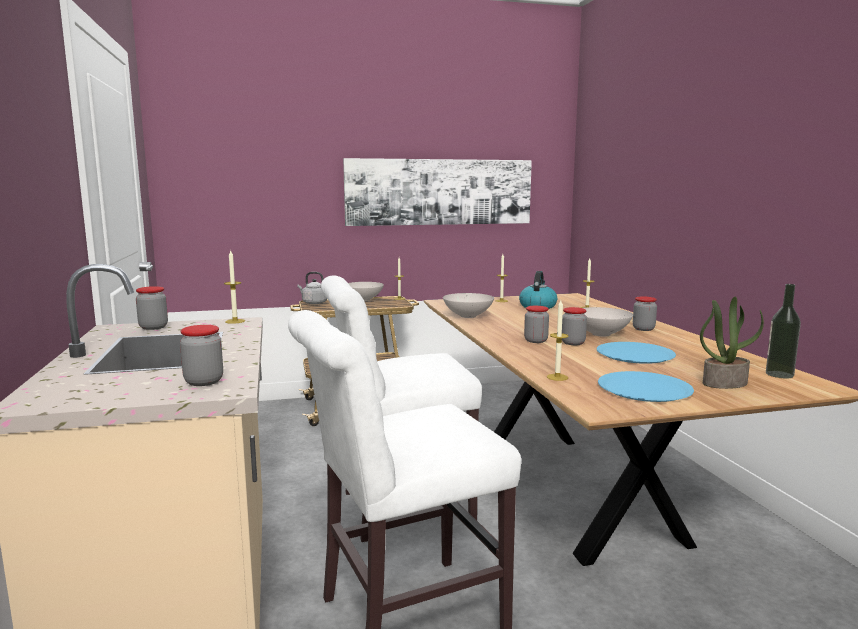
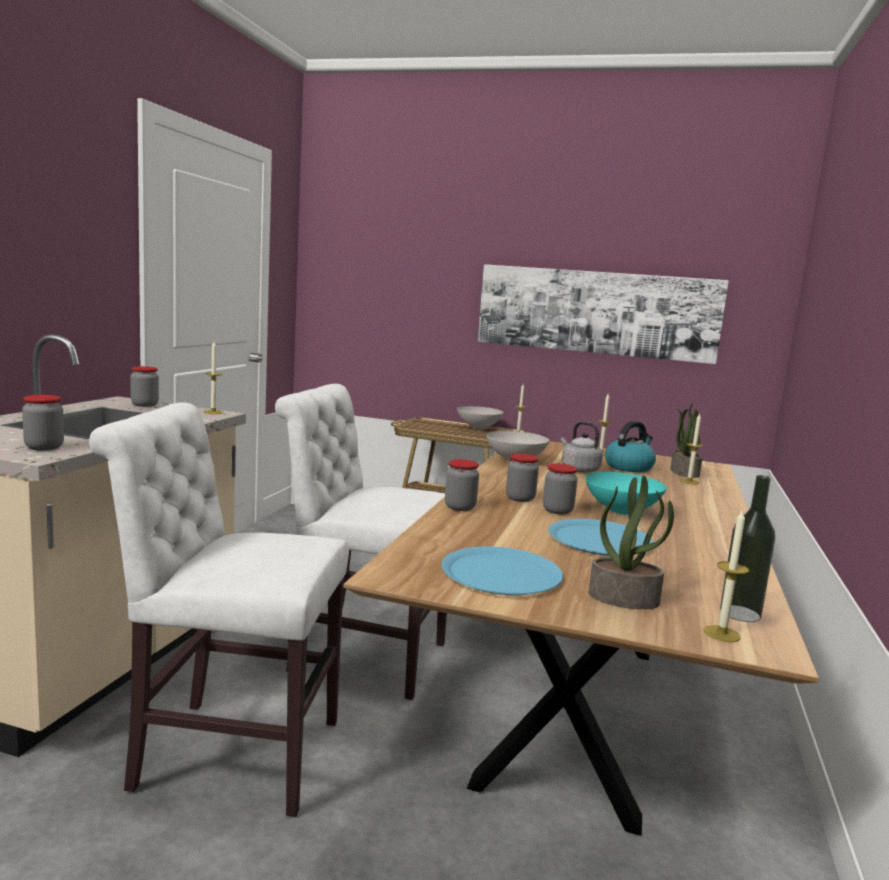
camera: 30 degrees right, 0 degrees up
grey kettle [297,272,327,304] -> grey kettle moved to [561,421,603,473]
candle [547,300,569,381] -> candle moved to [704,509,749,642]
white bowl [583,307,633,337] -> turquoise bowl [585,472,667,515]
jar [633,296,657,331] -> jar moved to [445,459,479,511]
none -> potted plant [670,403,702,478]

